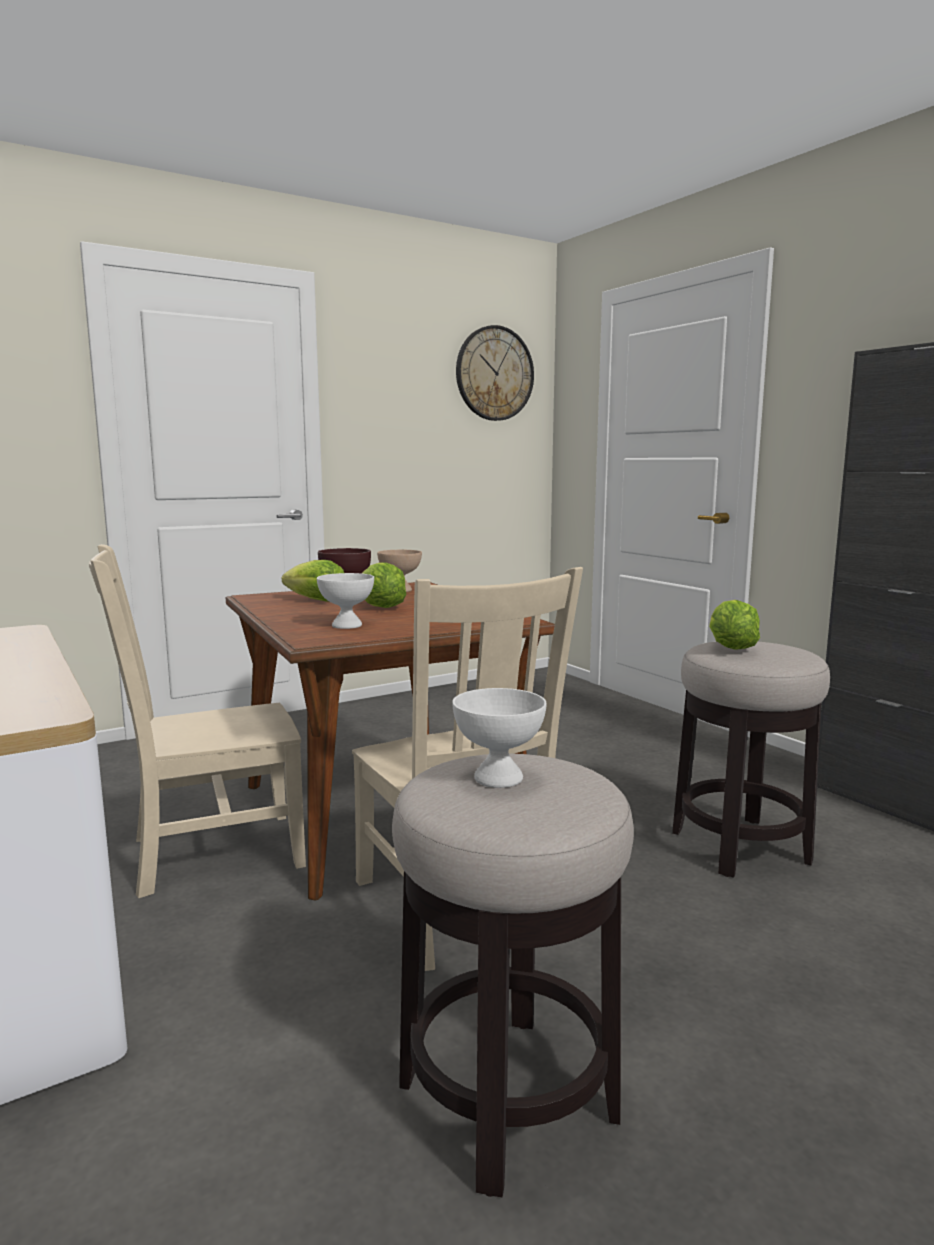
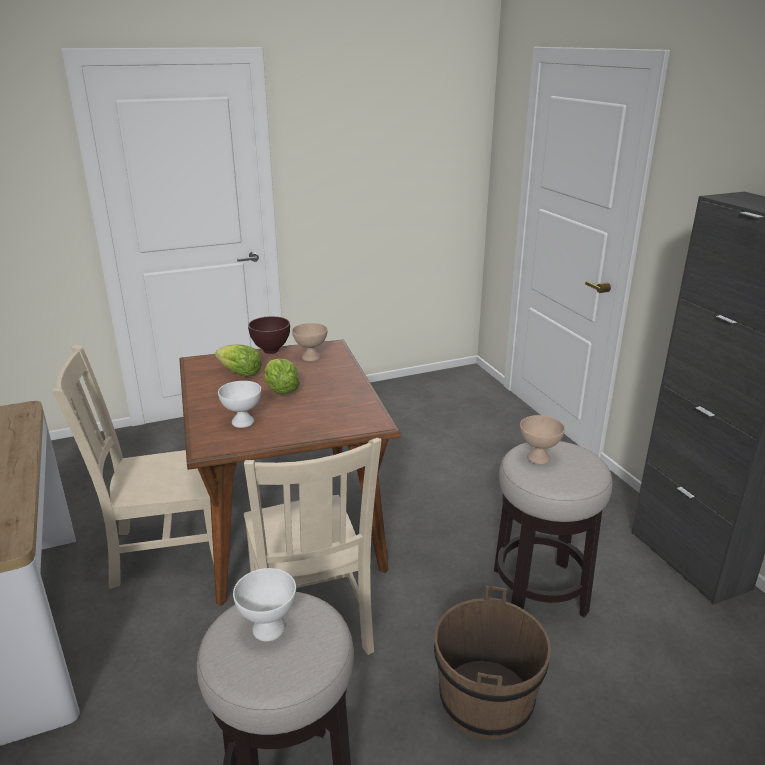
camera: 10 degrees right, 15 degrees up
wall clock [456,325,534,421] -> none
lettuce [709,600,760,650] -> beige bowl [520,415,565,464]
none -> brown bucket [434,586,551,740]

